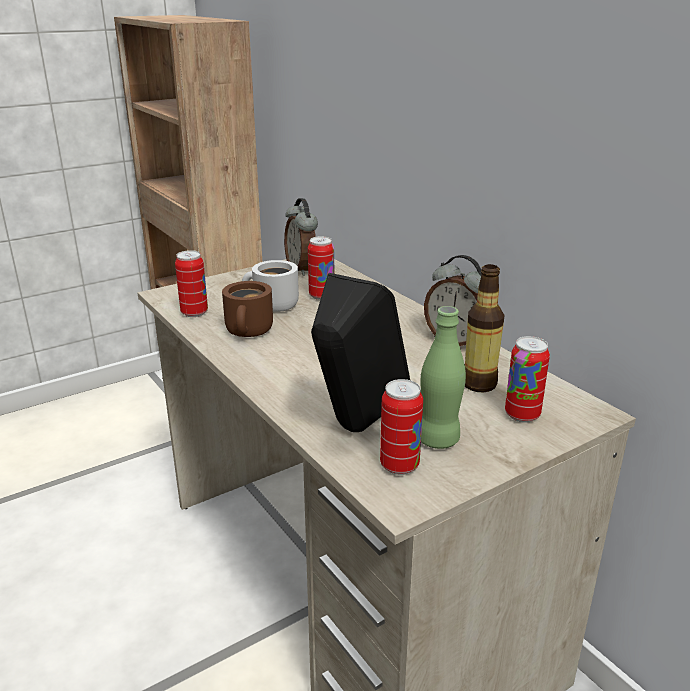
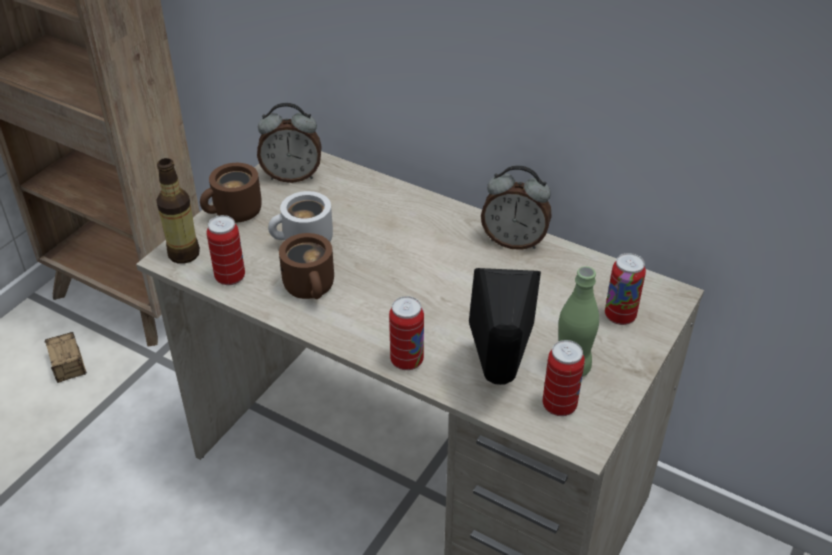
camera: 25 degrees left, 15 degrees up
alarm clock [284,198,318,276] -> alarm clock turned 45 degrees counterclockwise [257,103,322,183]
can [308,236,334,300] -> can moved to [389,296,424,370]
bottle [465,264,505,392] -> bottle moved to [156,158,200,264]
none -> storage box [44,332,87,383]
none -> brown mug [200,163,262,223]

